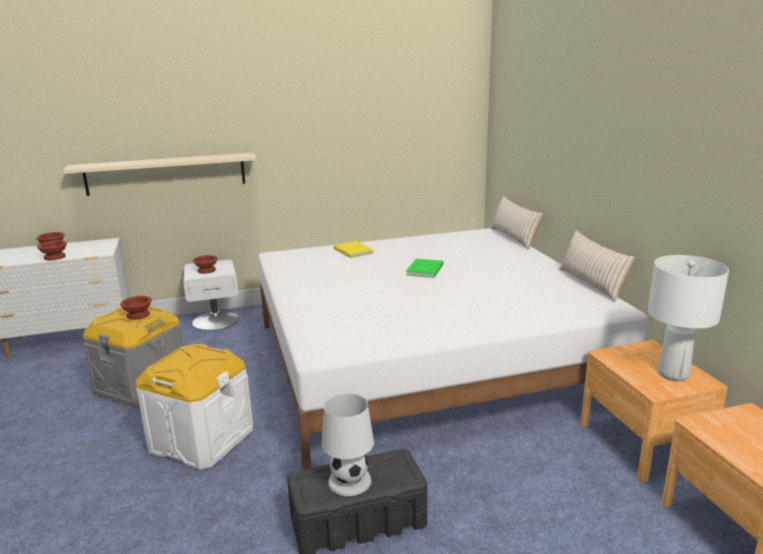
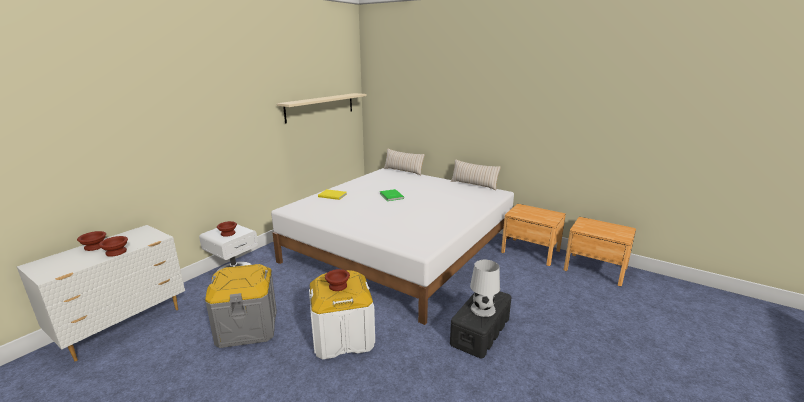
camera: 40 degrees left, 0 degrees up
beige shelf [63,152,257,196] -> beige shelf moved to [277,93,367,123]
brown bowl [120,296,152,320] -> brown bowl moved to [325,269,350,291]
white table lamp [648,255,729,381] -> none

